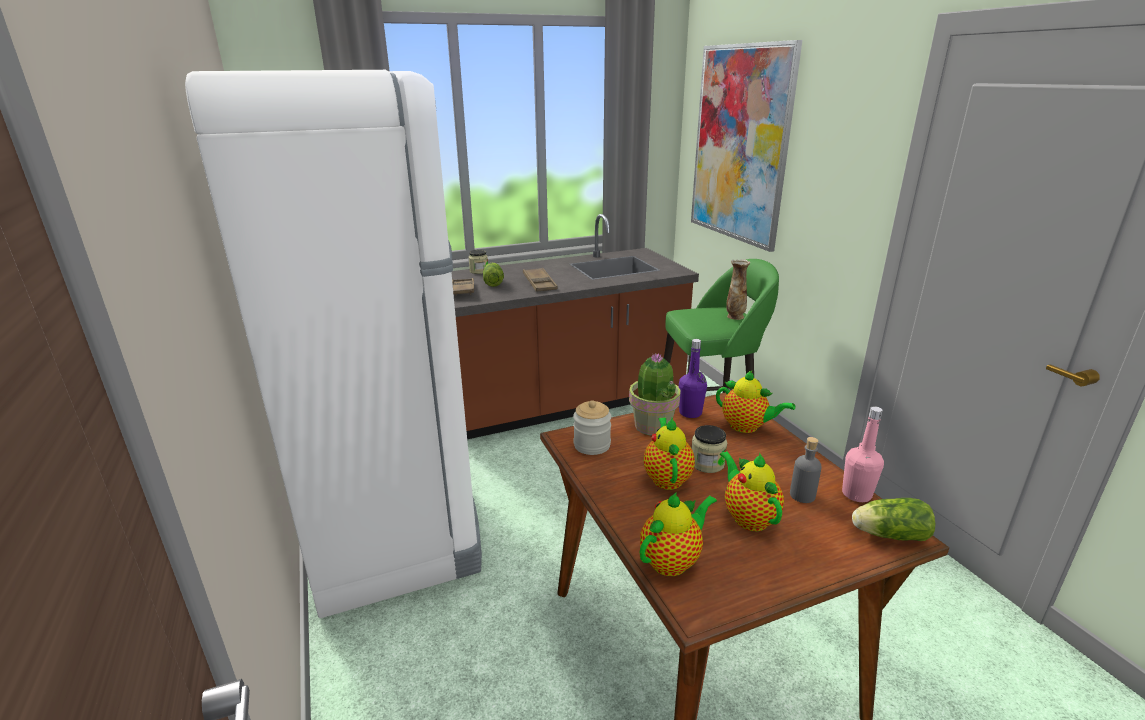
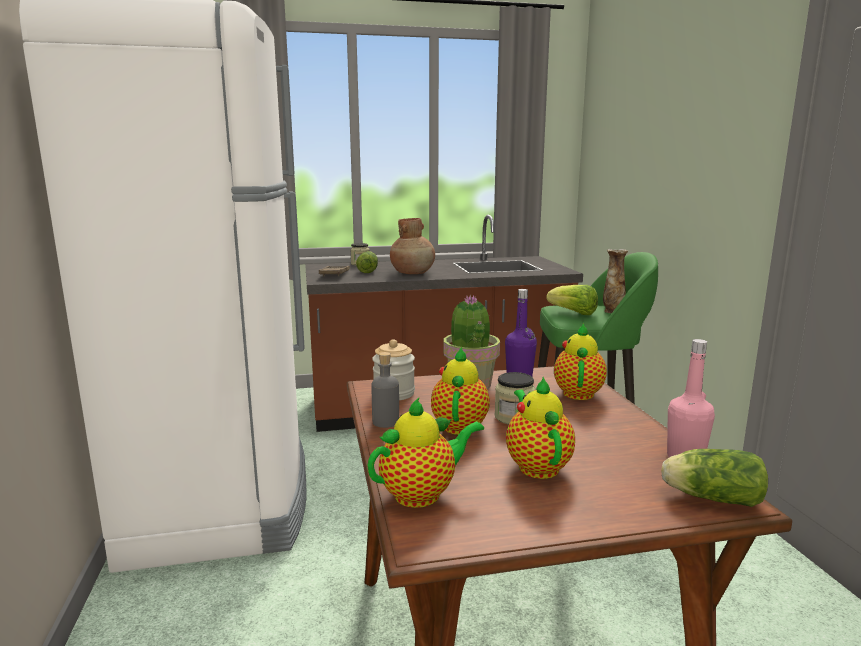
camera: 10 degrees right, 10 degrees down
brown tray [523,268,558,292] -> brown vase [390,218,435,274]
picture [691,40,802,252] -> none
teapot [716,371,795,433] -> teapot turned 120 degrees counterclockwise [554,323,607,400]
grey bottle [790,437,822,503] -> grey bottle moved to [372,352,399,428]
none -> lettuce [546,285,598,315]

